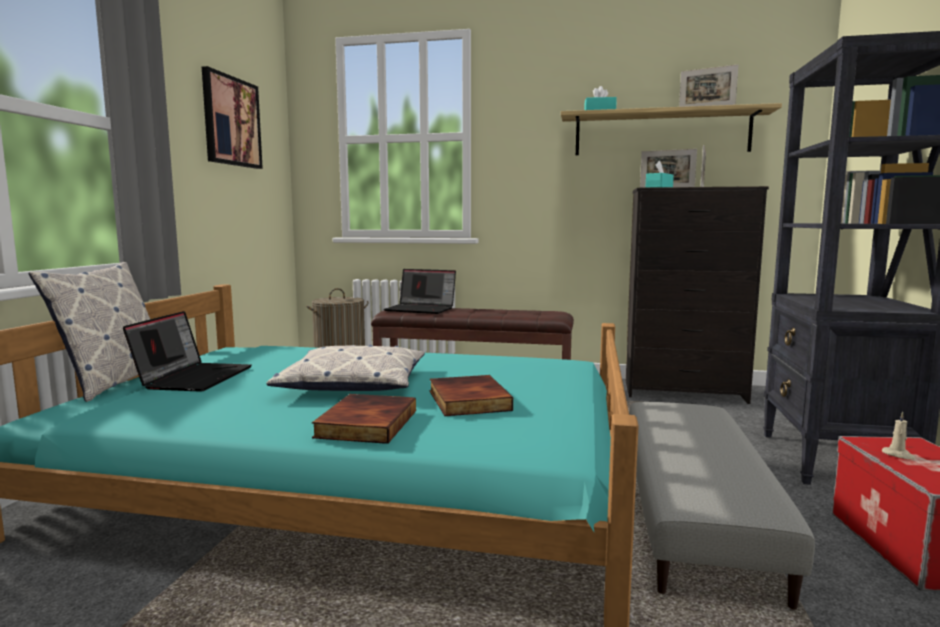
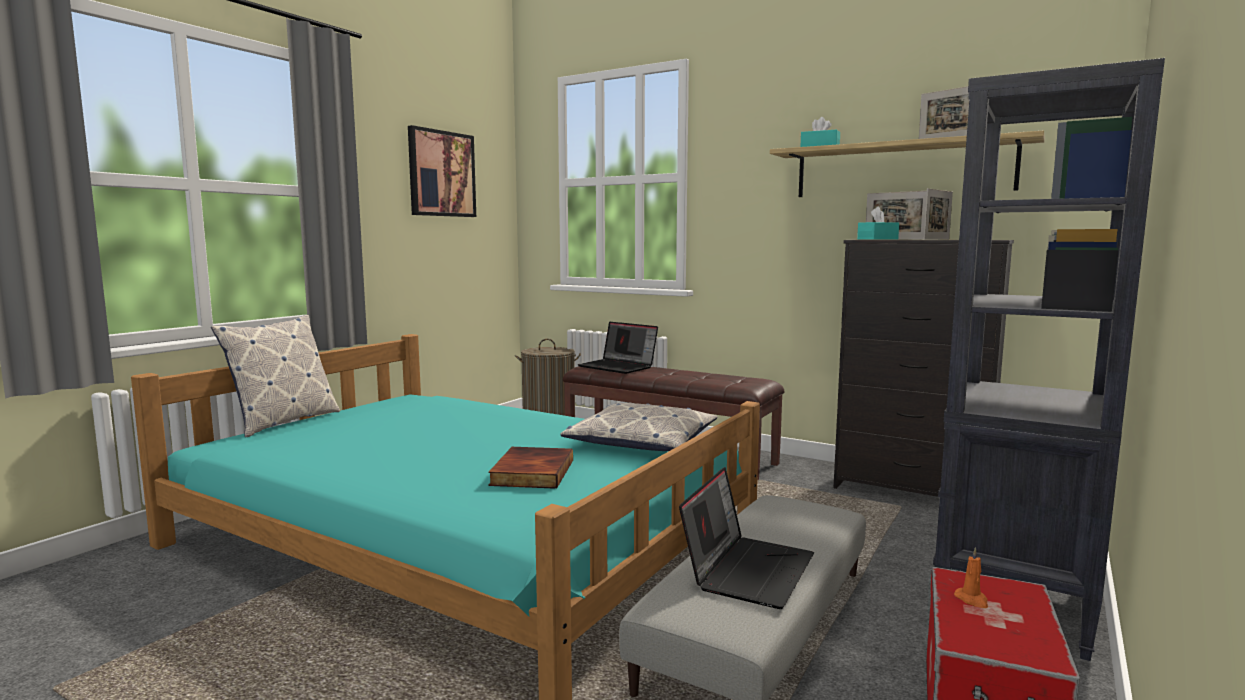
camera: 20 degrees right, 0 degrees up
laptop [123,311,252,391] -> laptop moved to [679,467,814,609]
pillow [266,345,425,391] -> pillow moved to [560,403,717,451]
book [312,394,416,444] -> none
beige candle [882,412,916,460] -> orange candle [954,547,988,608]

